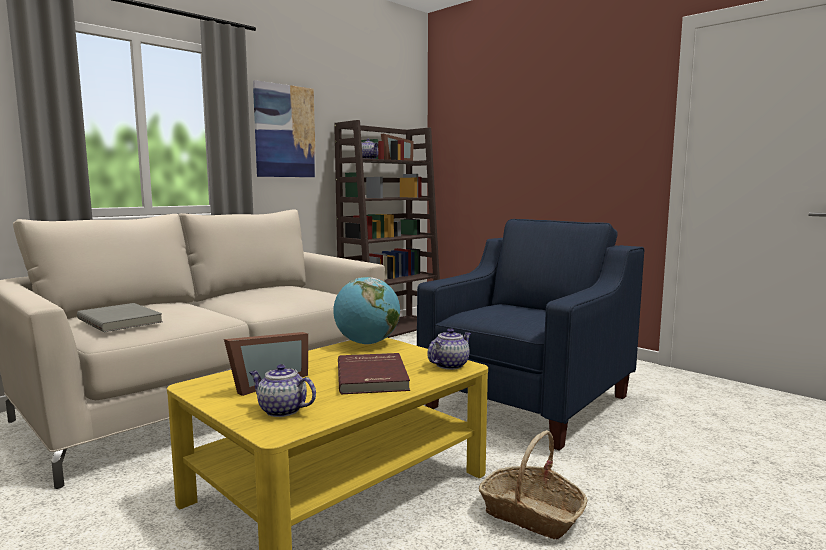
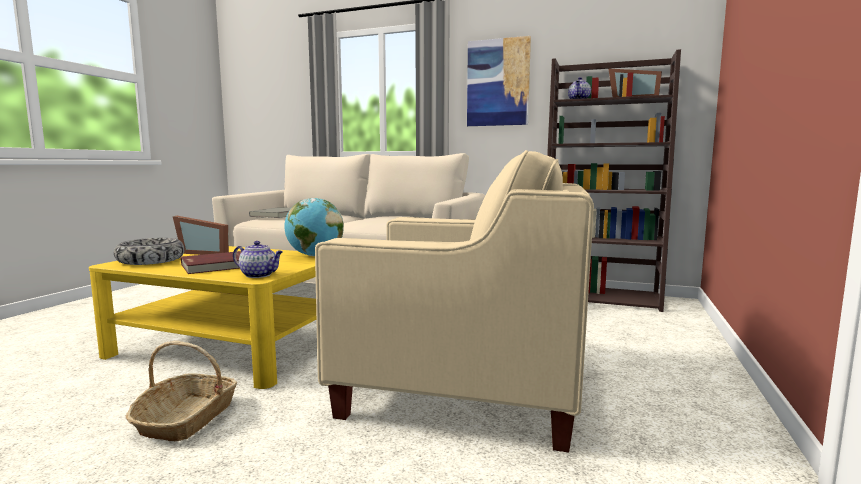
camera: 65 degrees right, 0 degrees up
teapot [249,364,316,417] -> bowl [114,238,185,265]
blue armchair [417,219,644,451] -> beige armchair [315,150,594,453]

